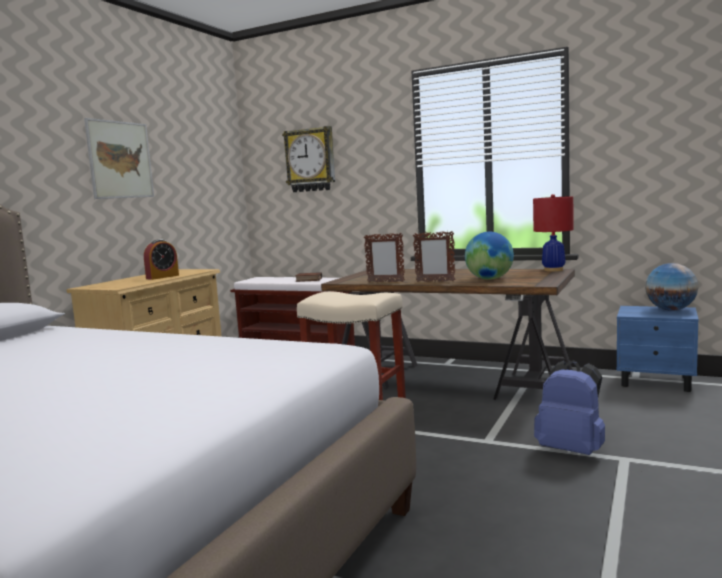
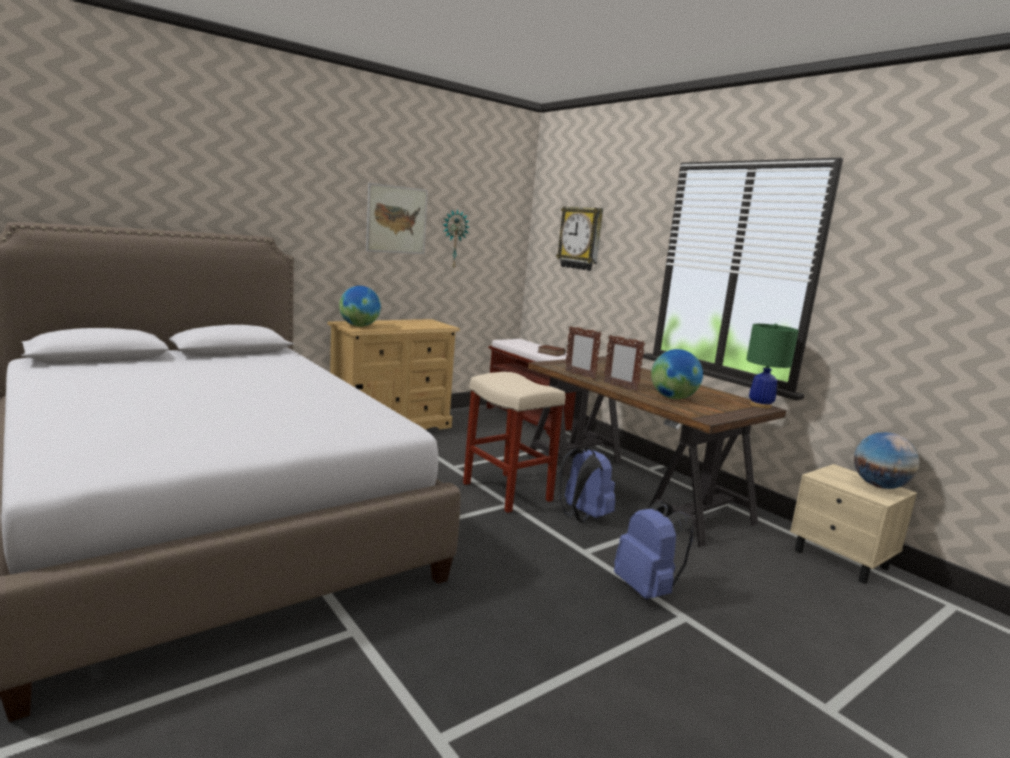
camera: 25 degrees right, 5 degrees up
alarm clock [144,240,179,280] -> none
red table lamp [533,194,573,272] -> green table lamp [746,324,799,408]
blue nightstand [617,306,699,392] -> beige nightstand [790,464,917,584]
none -> globe [339,286,381,327]
none -> wall clock [443,209,469,268]
none -> blue backpack [559,447,615,523]

